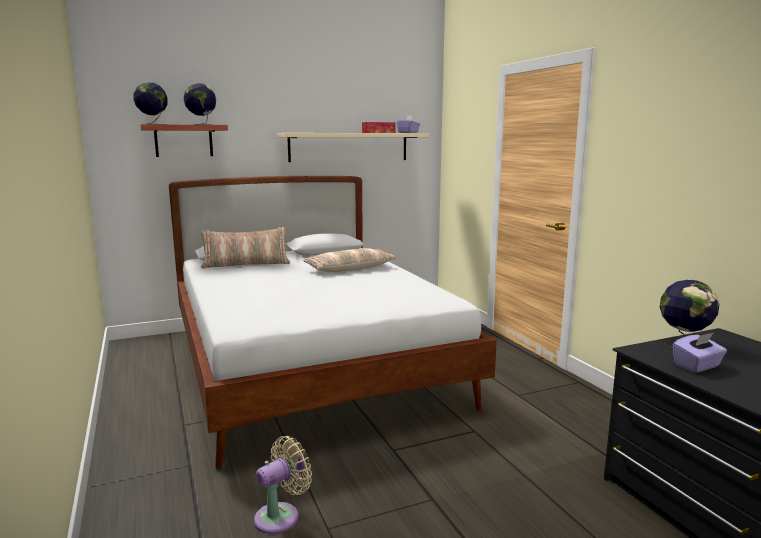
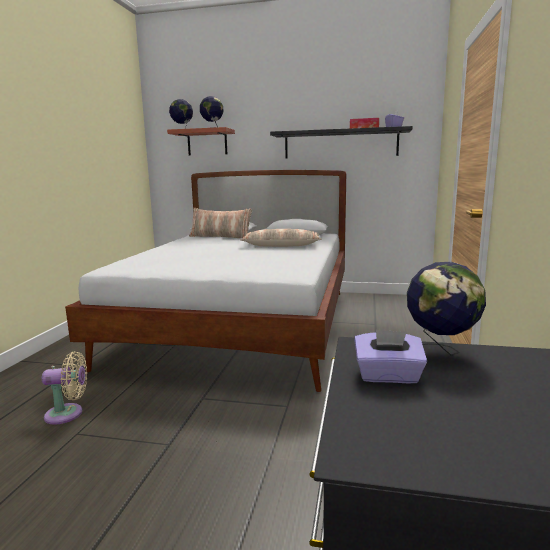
camera: 35 degrees right, 0 degrees up
beige shelf [277,133,430,162] -> black shelf [270,126,412,159]

